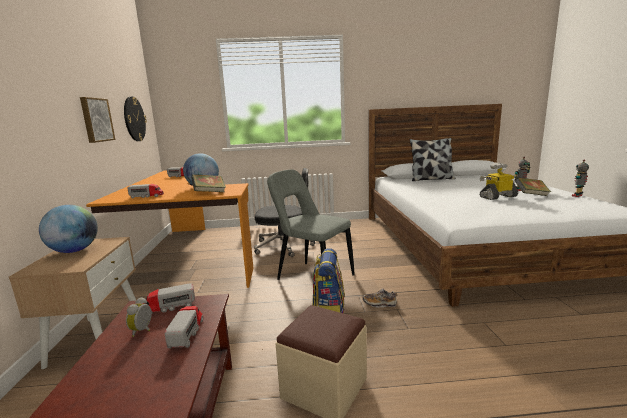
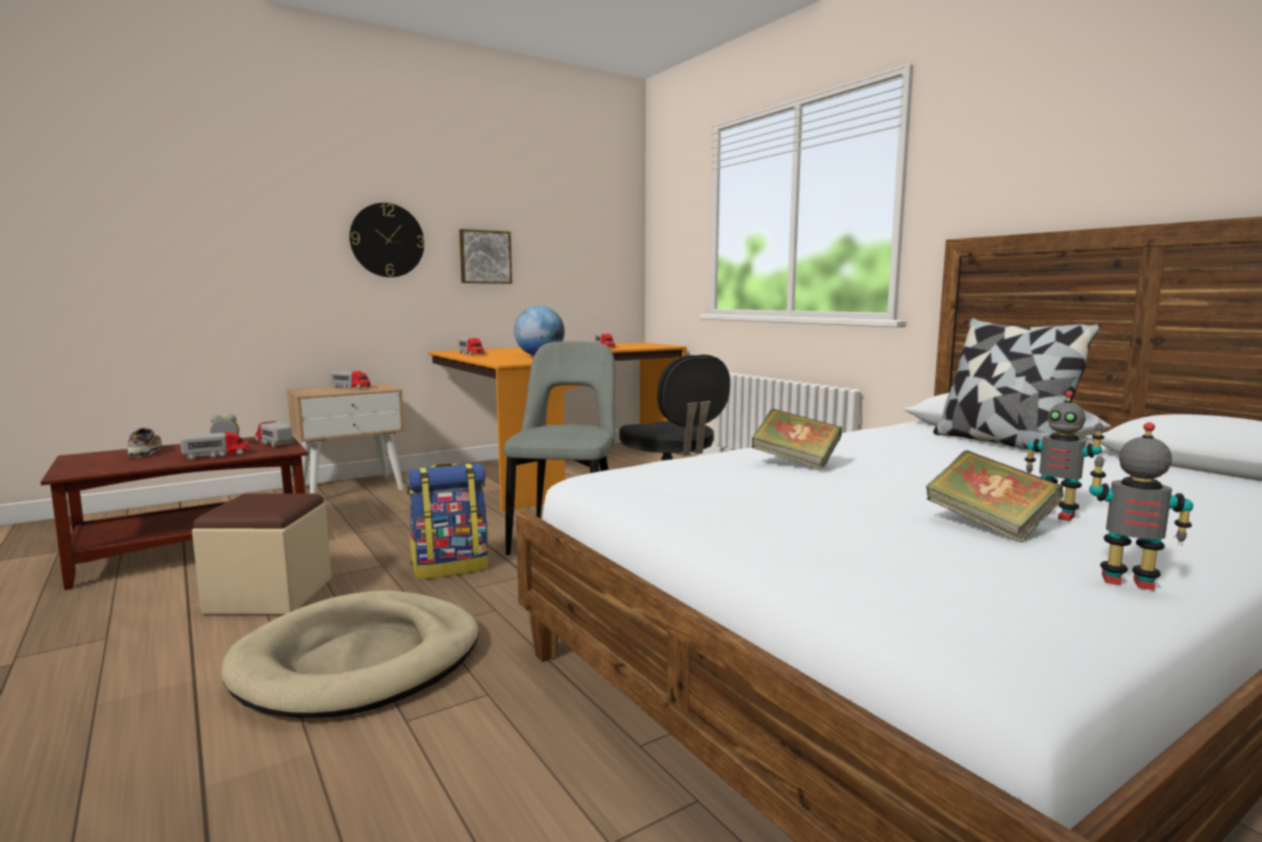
camera: 60 degrees right, 5 degrees down
globe [39,205,98,253] -> toy truck [330,371,371,389]
wall clock [124,97,147,141] -> wall clock moved to [349,203,425,277]
book [191,174,226,192] -> book moved to [752,409,842,470]
shoe [362,288,398,307] -> shoe moved to [128,428,162,457]
toy robot [479,163,518,200] -> none
none -> beige dog bed [221,590,479,718]

